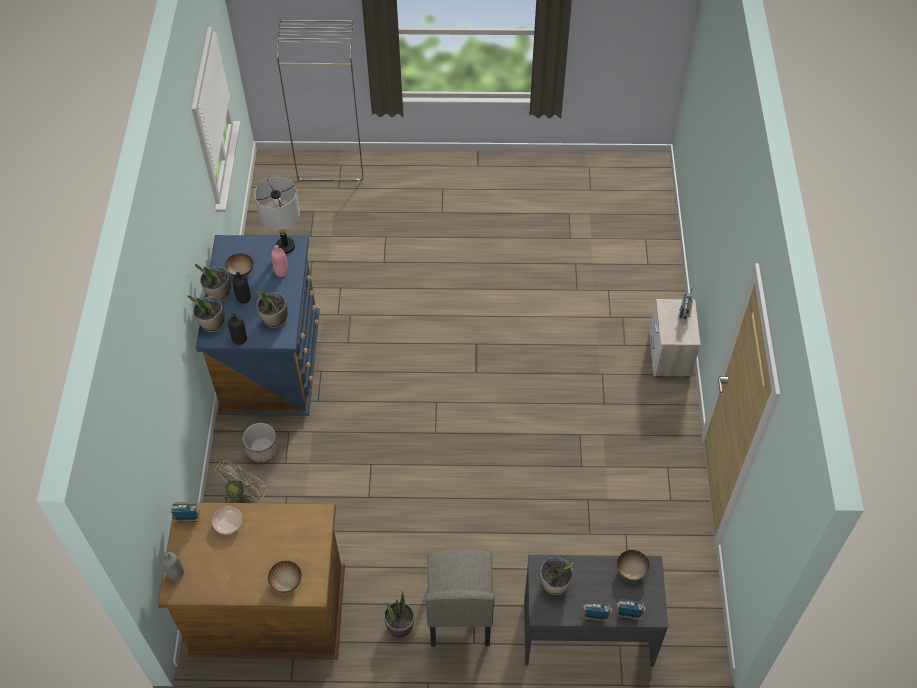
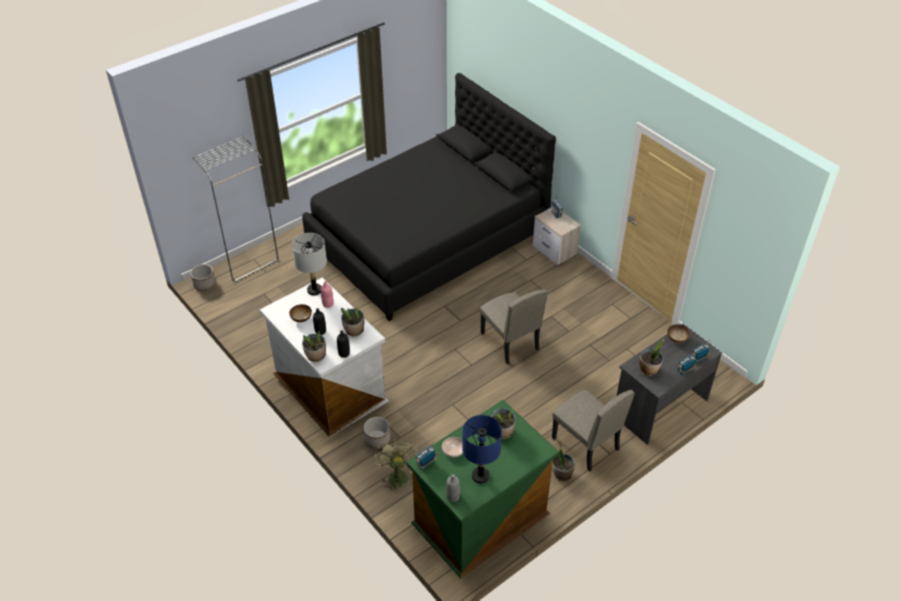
camera: 40 degrees left, 10 degrees down
brown dresser [158,502,345,660] -> green dresser [406,400,559,579]
potted plant [195,264,231,301] -> potted plant moved to [491,408,516,439]
blue dresser [196,235,320,416] -> white dresser [260,277,389,437]
bowl [268,561,302,593] -> none
none -> planter [190,264,216,291]
none -> black bed [302,73,556,321]
none -> blue table lamp [462,415,502,484]
none -> beige chair [480,289,548,364]

